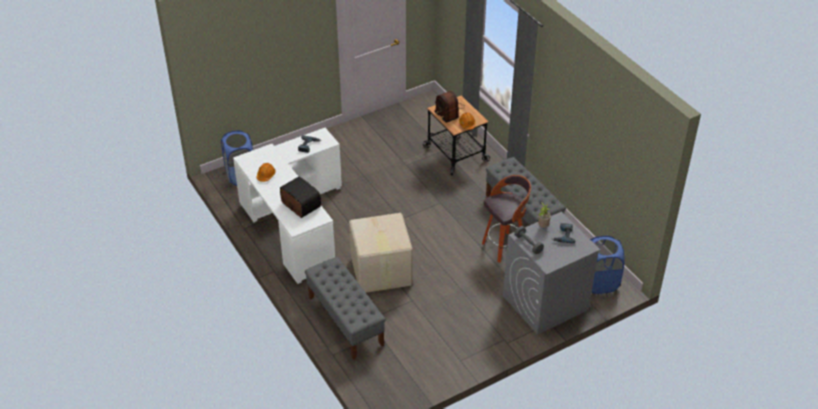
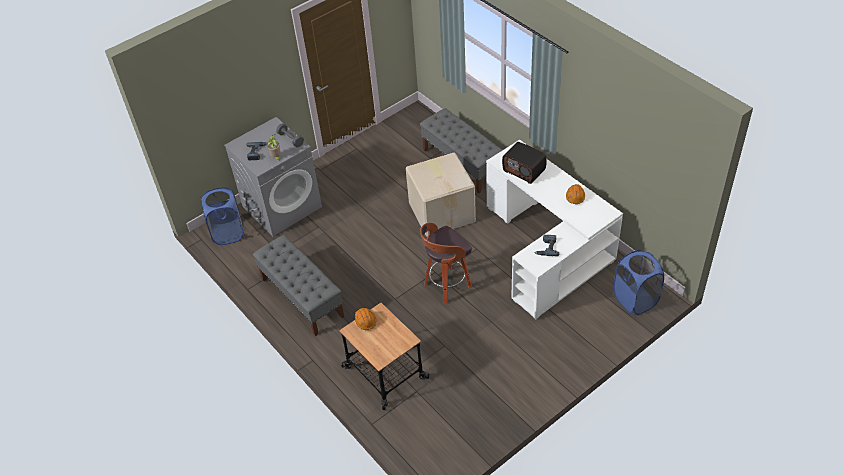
camera: 175 degrees right, 5 degrees up
radio [435,91,465,123] -> none
stool [482,175,531,263] -> stool moved to [420,222,472,304]

